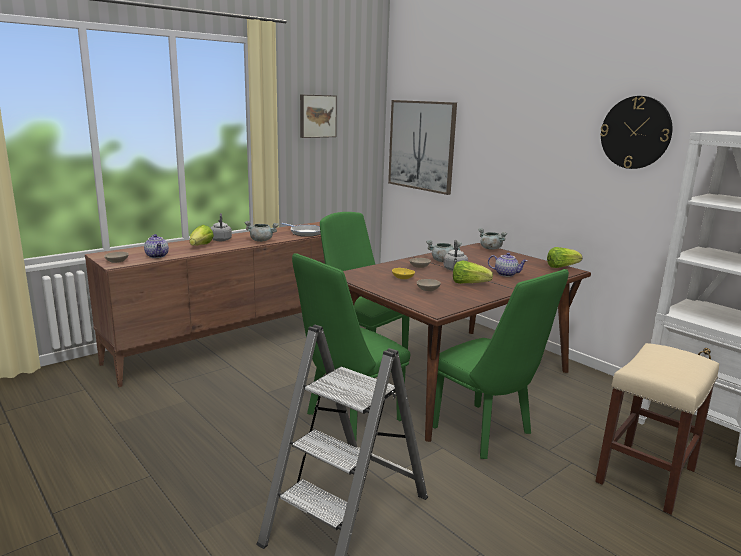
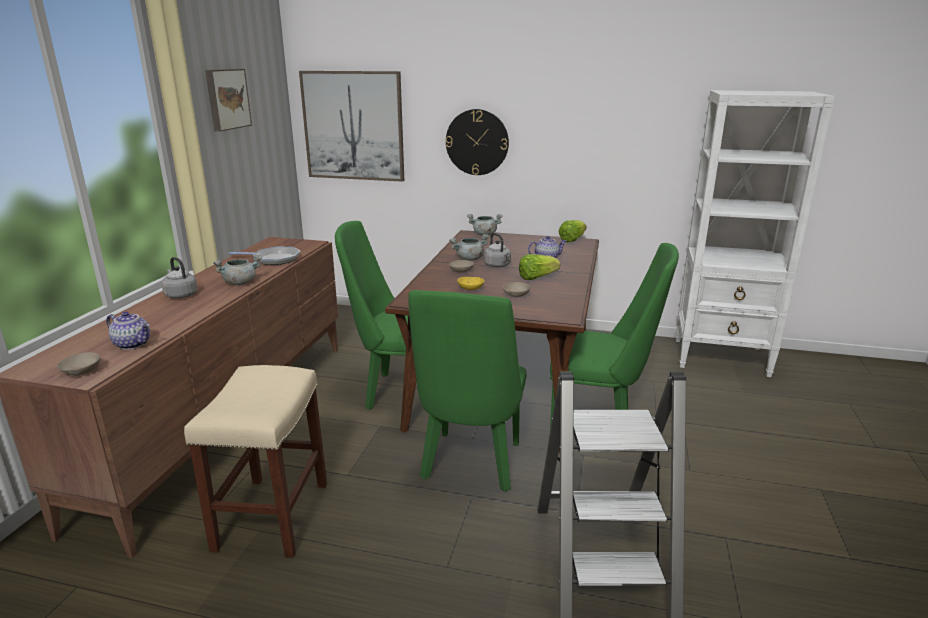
camera: 35 degrees left, 5 degrees up
lettuce [189,225,214,246] -> none
beige stool [595,343,719,515] -> beige stool moved to [184,365,327,558]
wall clock [600,96,672,169] -> wall clock moved to [446,109,509,175]

